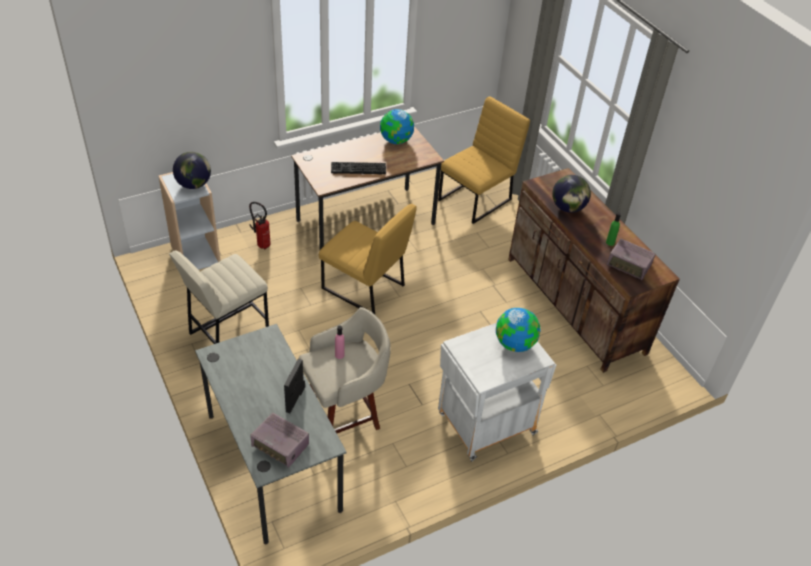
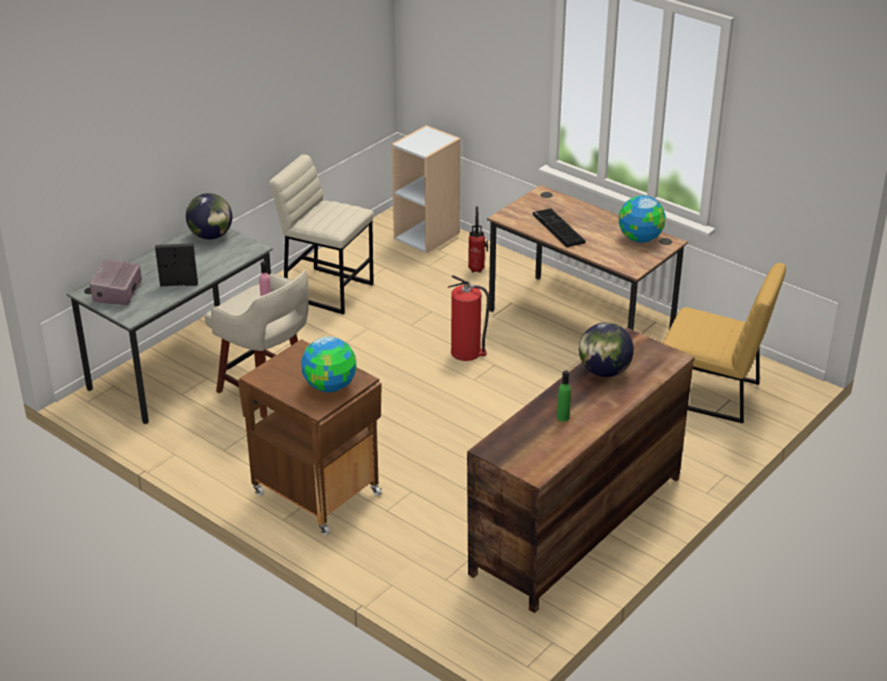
camera: 70 degrees right, 10 degrees down
globe [173,152,211,189] -> globe moved to [186,193,232,240]
yellow chair [319,204,417,314] -> fire extinguisher [448,275,490,361]
white cart [438,322,556,462] -> brown cart [238,339,382,535]
radio [607,239,656,280] -> none

